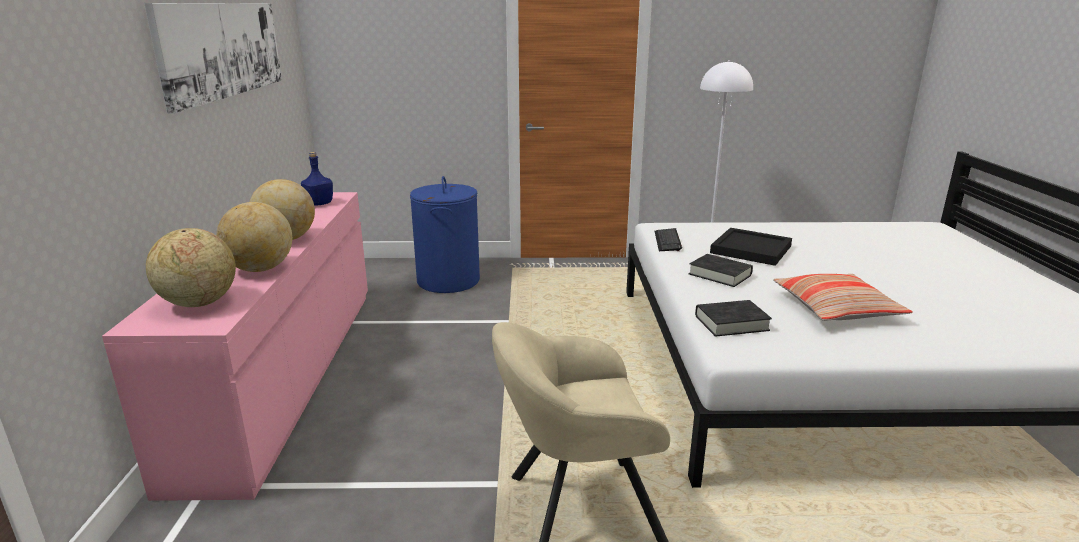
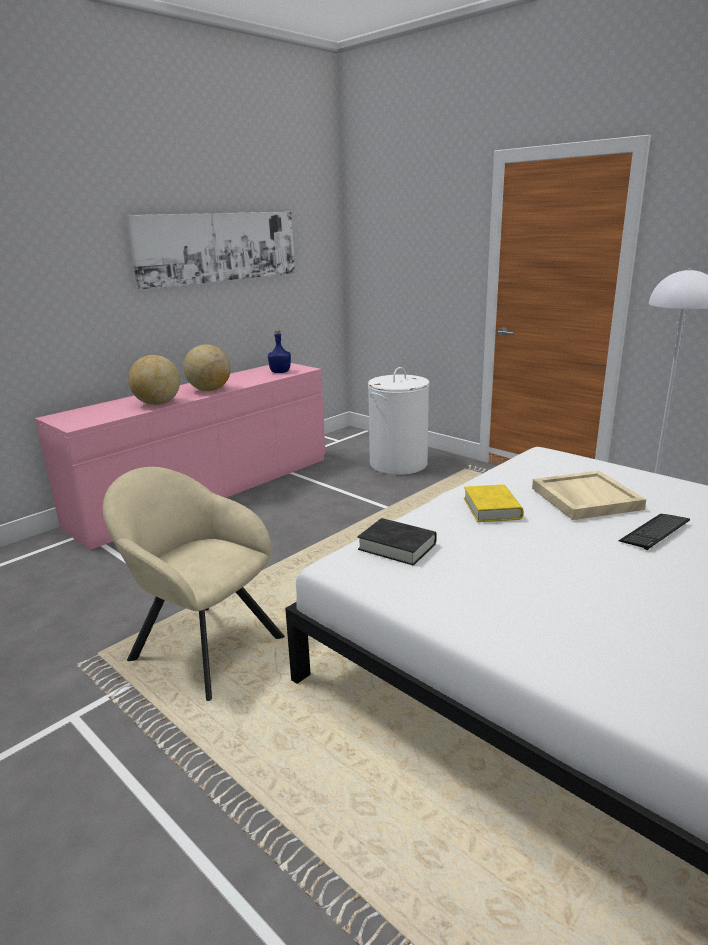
camera: 45 degrees right, 0 degrees up
globe [146,228,236,307] -> none
blue laundry basket [410,176,480,293] -> white laundry basket [368,367,429,475]
keyboard [655,228,682,251] -> keyboard moved to [618,514,690,550]
black book [689,254,753,287] -> yellow book [464,484,524,522]
black tray [710,228,792,266] -> beige tray [532,471,646,520]
pillow [773,274,913,321] -> none

